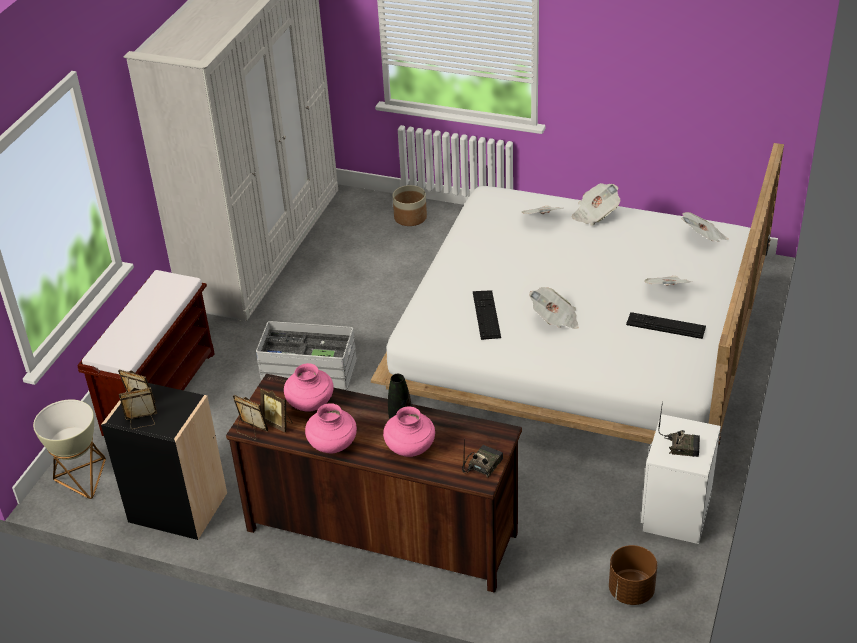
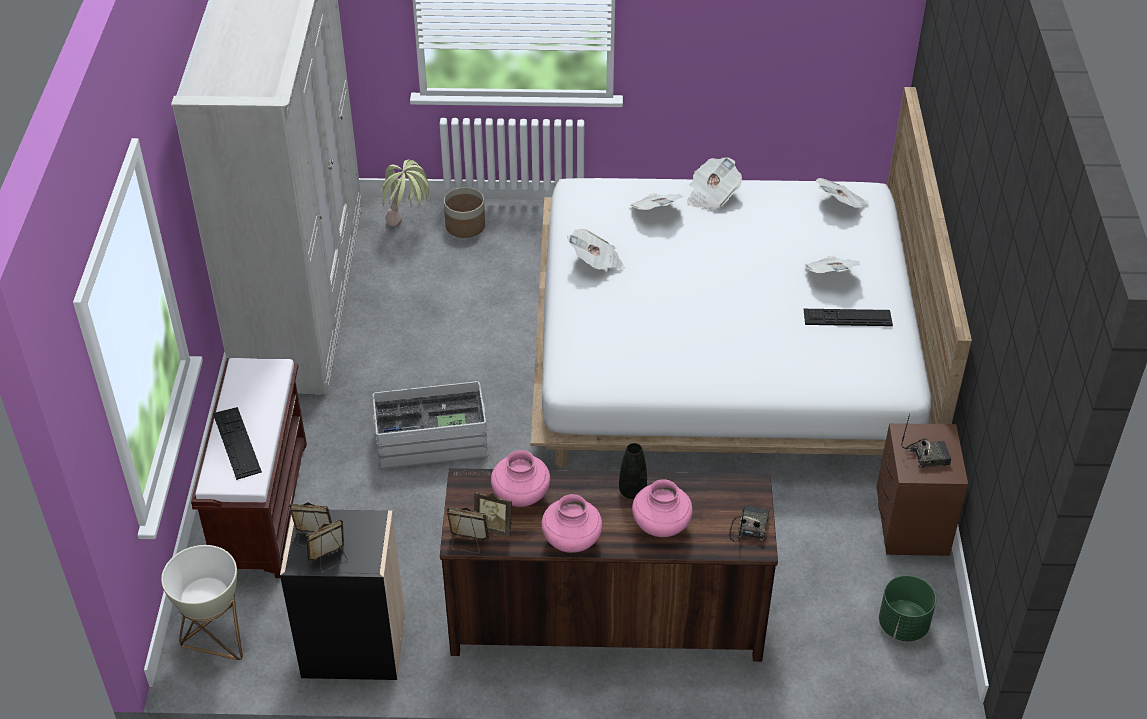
camera: 20 degrees left, 5 degrees up
keyboard [473,290,501,340] -> keyboard moved to [213,407,262,480]
newspaper [529,287,578,329] -> newspaper moved to [567,229,625,271]
brown planter [609,545,657,605] -> green planter [879,575,936,641]
white nightstand [641,414,721,544] -> brown nightstand [877,423,968,556]
none -> potted plant [378,159,429,227]

